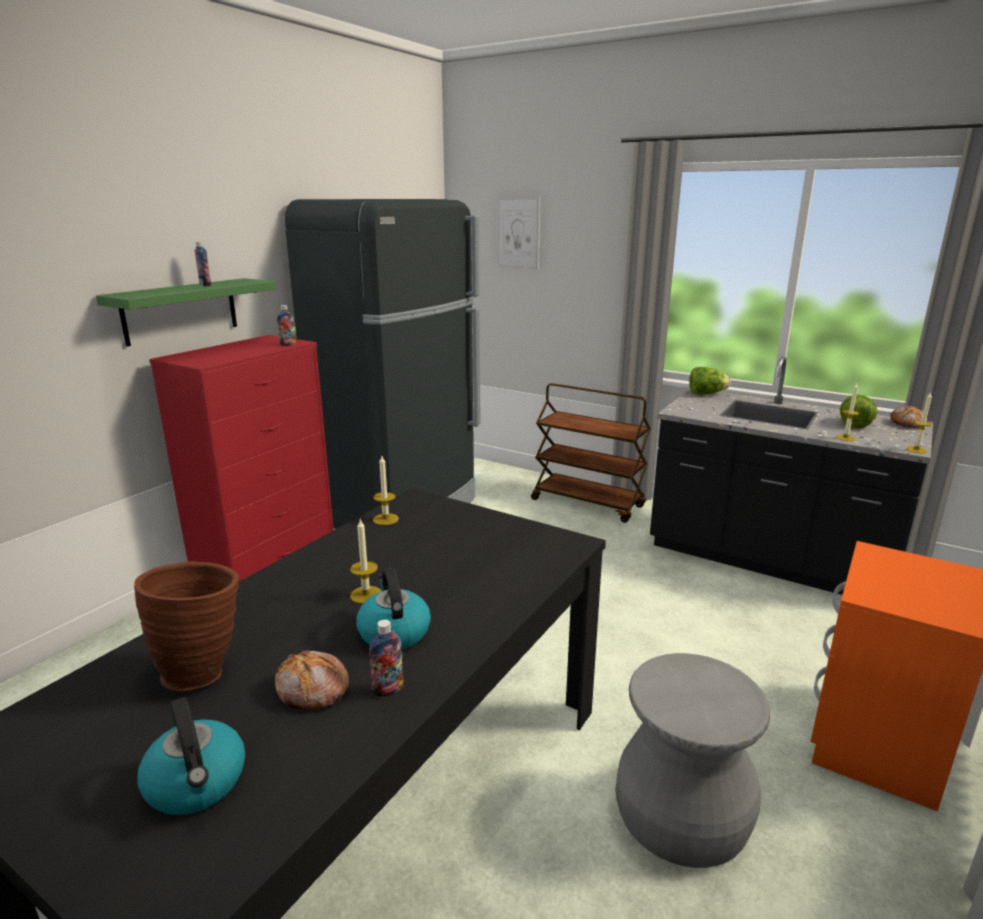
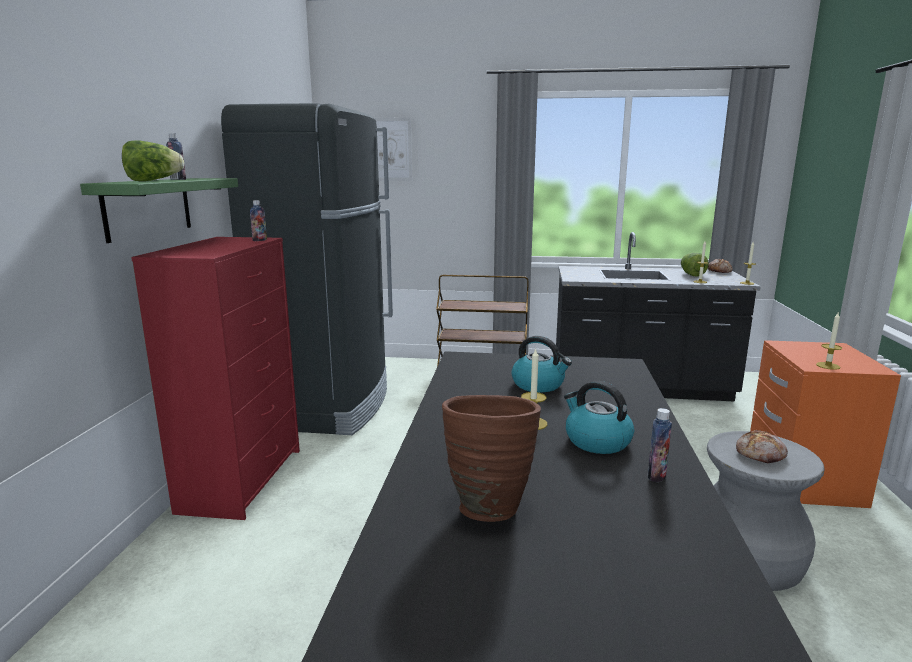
camera: 25 degrees left, 5 degrees down
kettle [137,697,245,815] -> kettle moved to [511,336,572,392]
bread [275,650,349,710] -> bread moved to [736,430,788,463]
candle [373,456,399,525] -> candle moved to [816,313,842,370]
lettuce [689,367,731,395] -> lettuce moved to [122,141,184,181]

